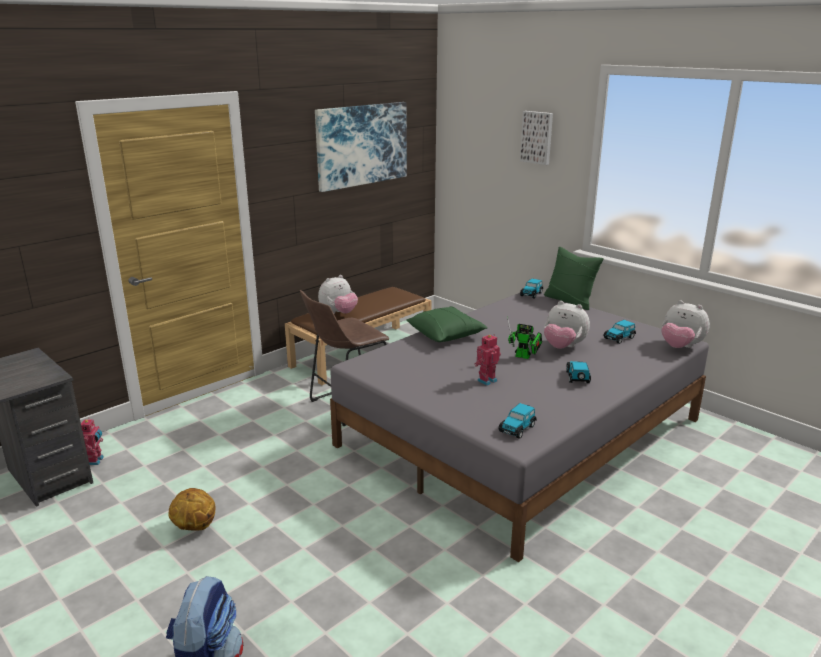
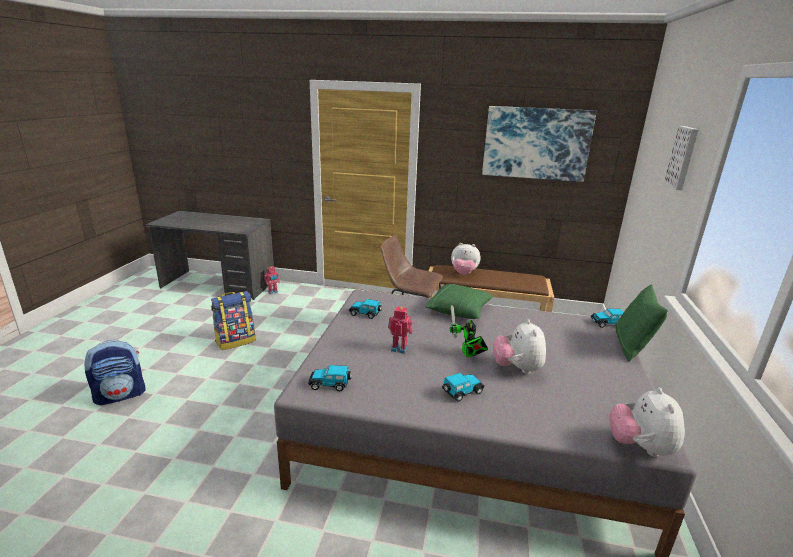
camera: 55 degrees right, 0 degrees up
basketball [168,488,216,531] -> backpack [211,291,256,350]
toy car [603,320,636,344] -> toy car moved to [349,299,382,319]

